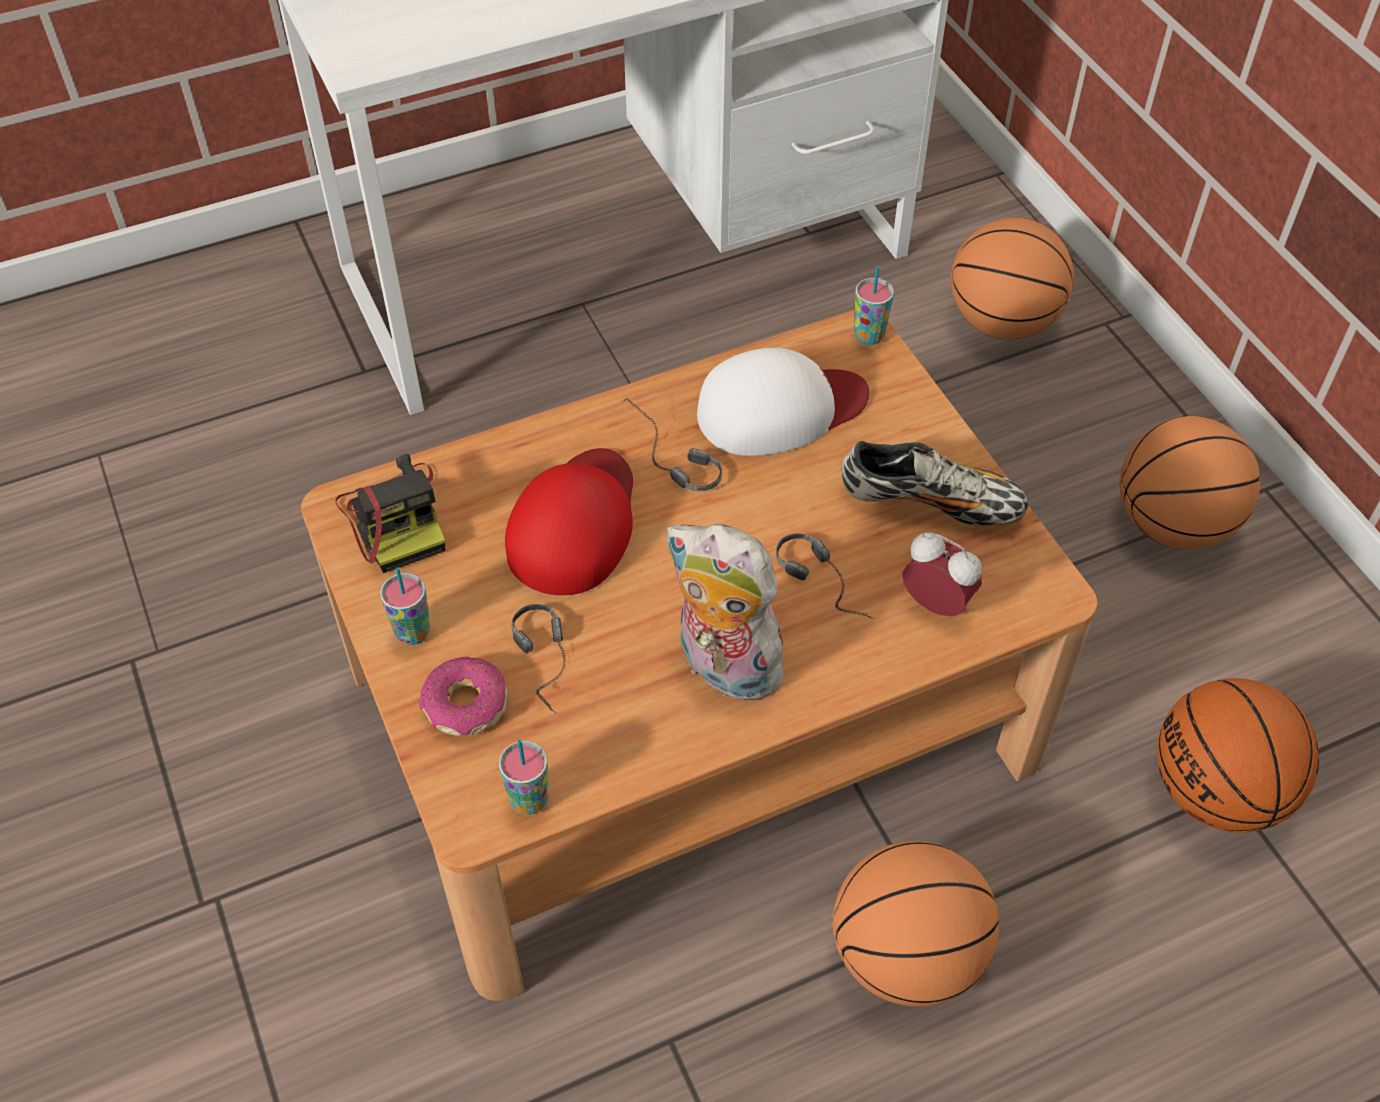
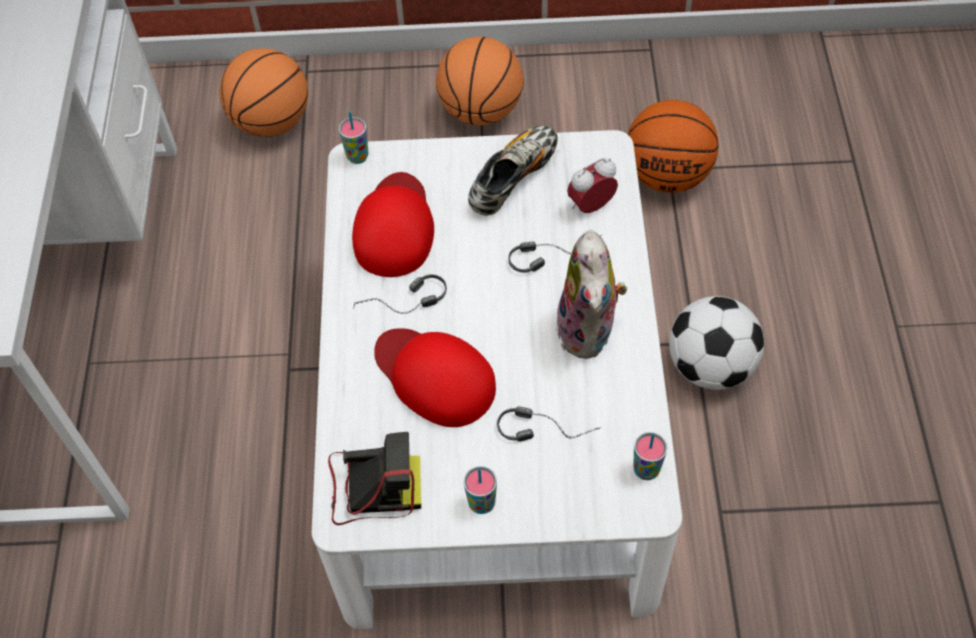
camera: 65 degrees left, 5 degrees up
brown coffee table [301,310,1098,1001] -> white coffee table [312,130,682,629]
donut [419,657,508,736] -> none
plush toy [666,524,796,702] -> plush toy turned 60 degrees counterclockwise [556,229,627,359]
white cap [697,348,869,456] -> red cap [352,172,434,277]
basketball [833,841,999,1006] -> football [669,296,764,390]

